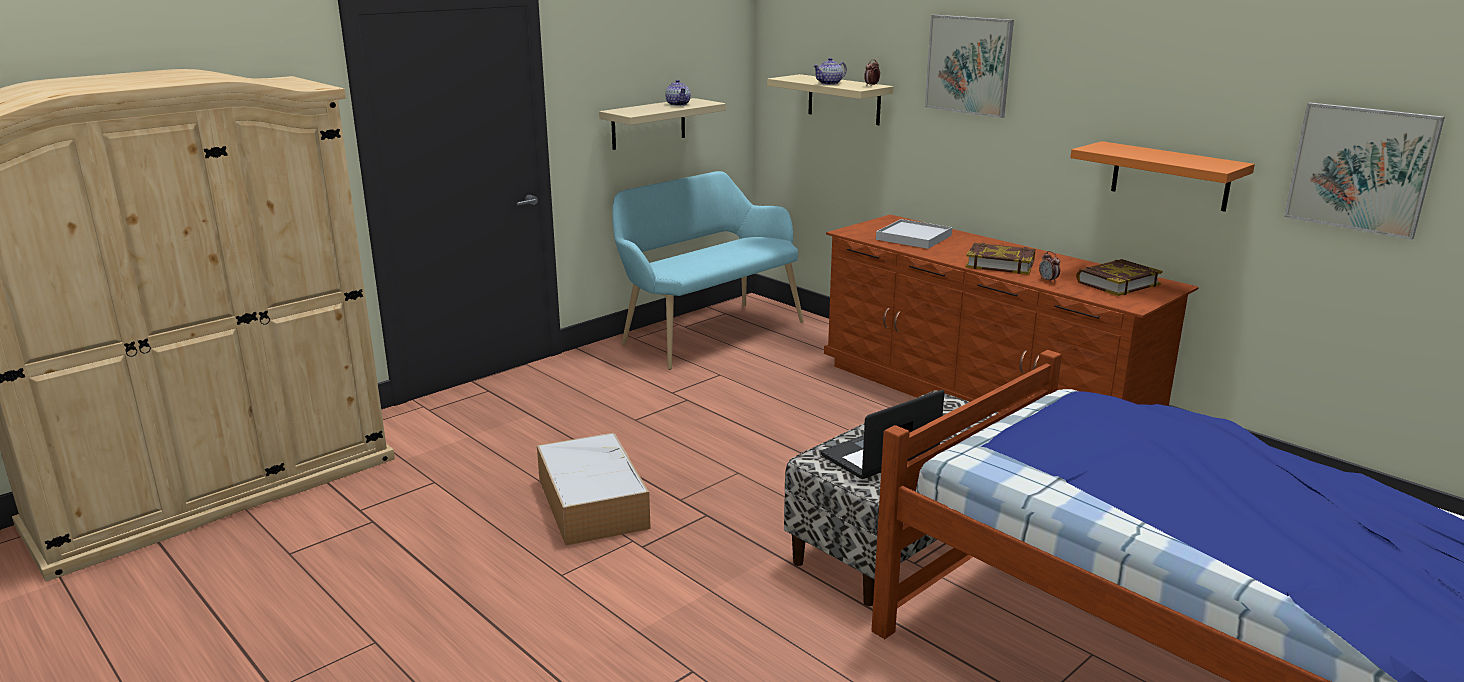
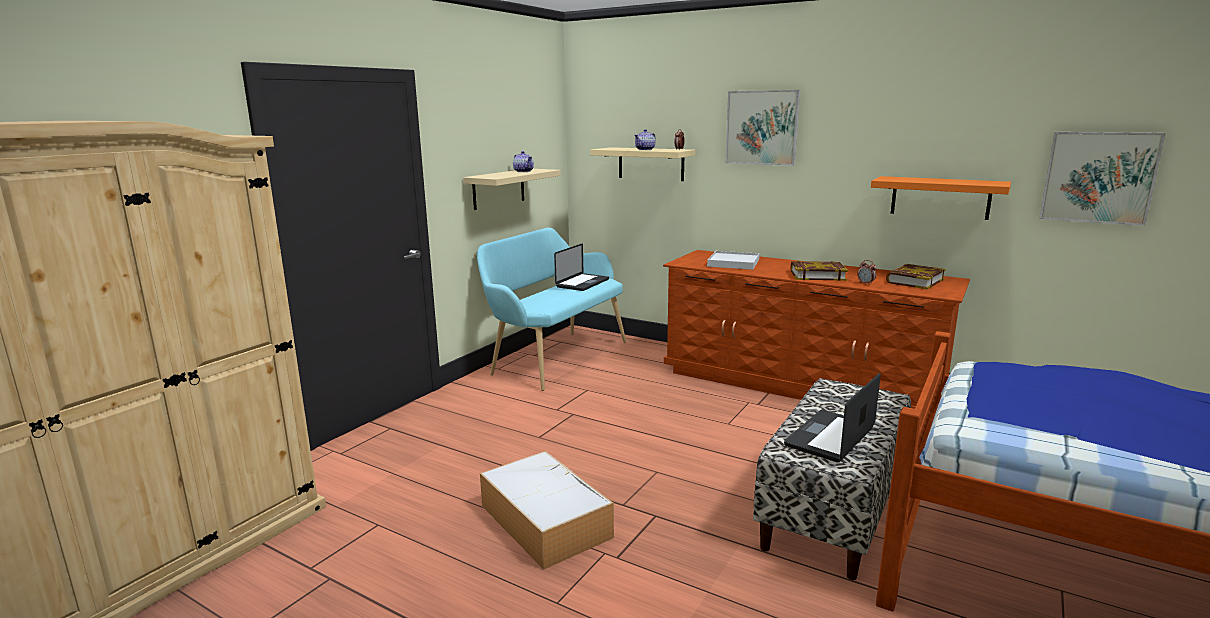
camera: 15 degrees left, 5 degrees down
none -> laptop [554,244,609,291]

